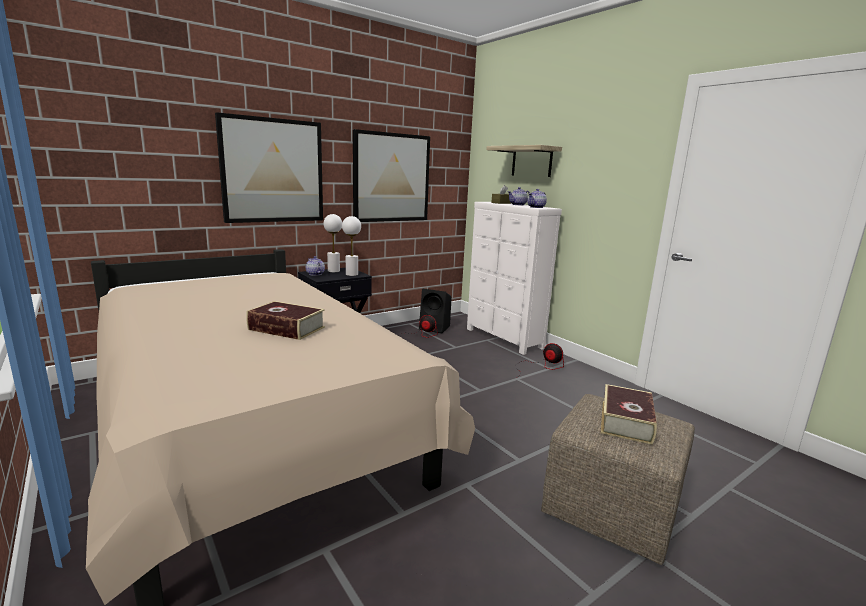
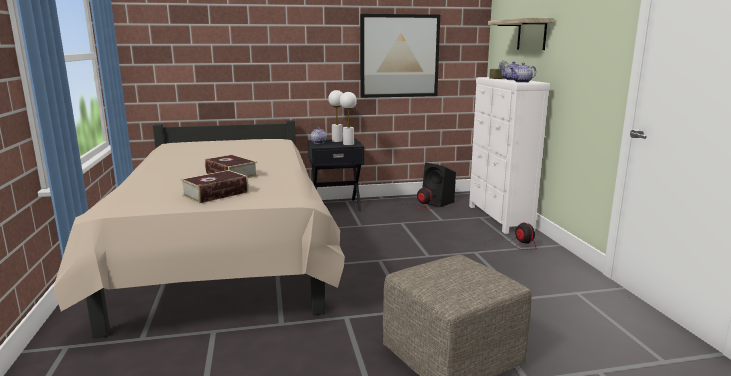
camera: 25 degrees right, 0 degrees up
picture [215,112,323,223] -> none
book [601,384,657,445] -> book moved to [181,170,249,203]

